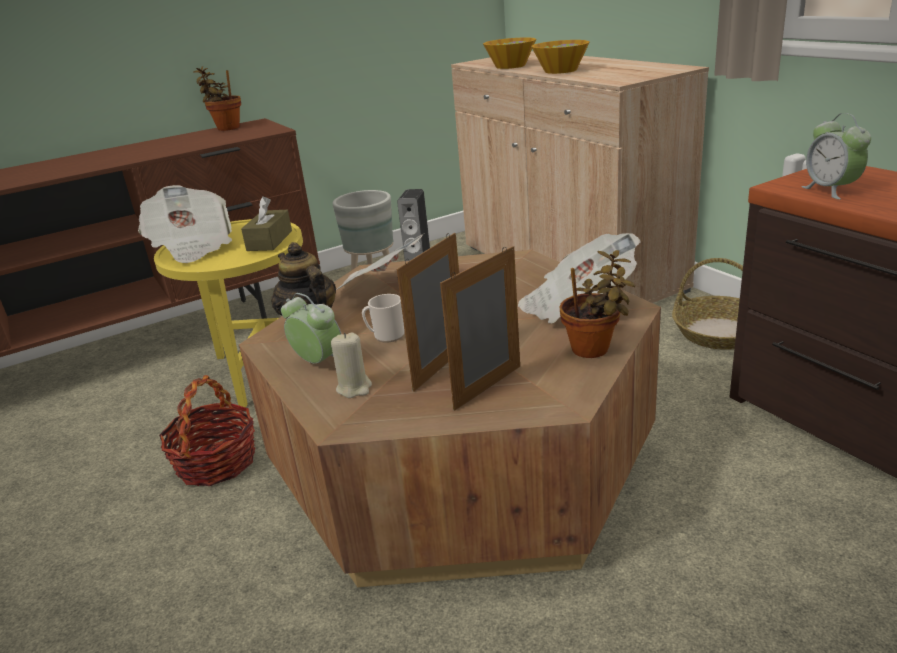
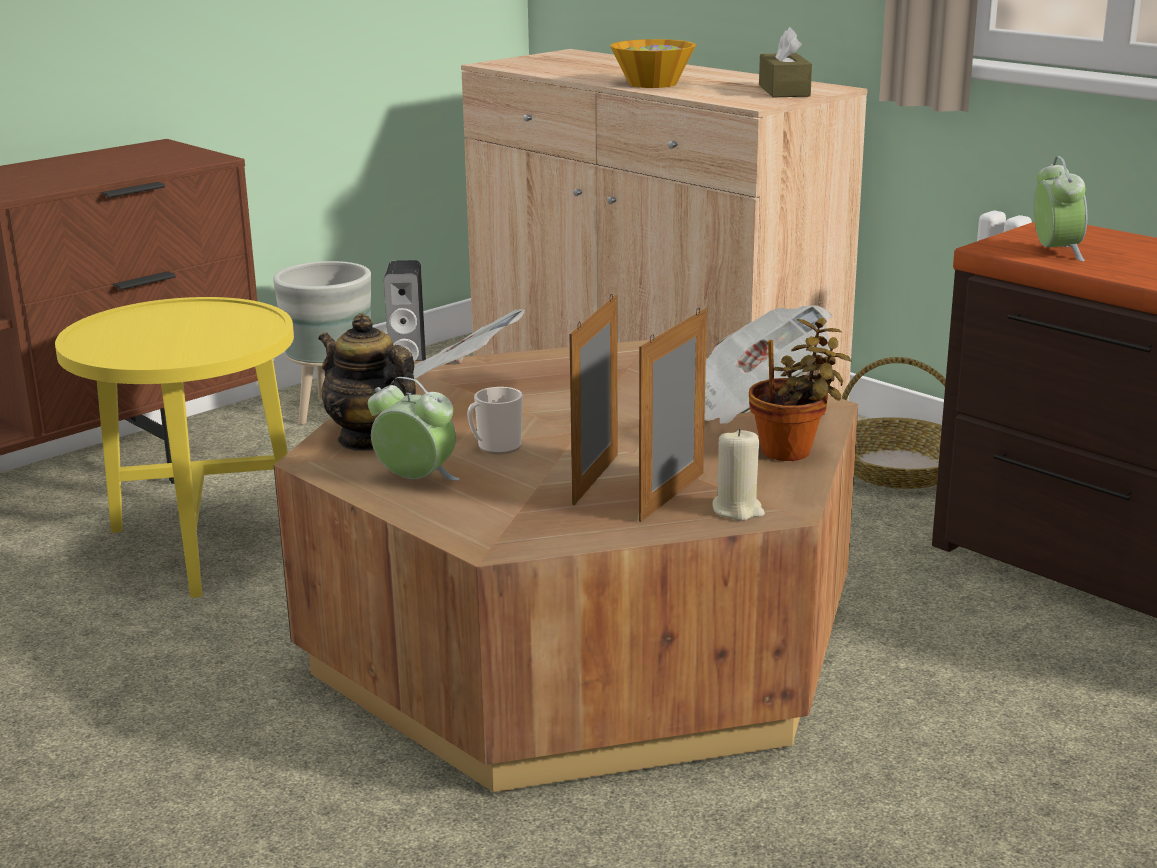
camera: 15 degrees left, 5 degrees down
newspaper [138,185,232,263] -> none
basket [159,375,255,486] -> none
potted plant [194,66,241,131] -> none
brown tissue box [241,196,292,251] -> brown tissue box moved to [759,27,812,97]
beige candle [331,332,372,398] -> beige candle moved to [712,428,765,521]
bowl [483,37,536,69] -> none
alarm clock [801,113,871,200] -> alarm clock turned 150 degrees counterclockwise [1034,156,1087,261]

